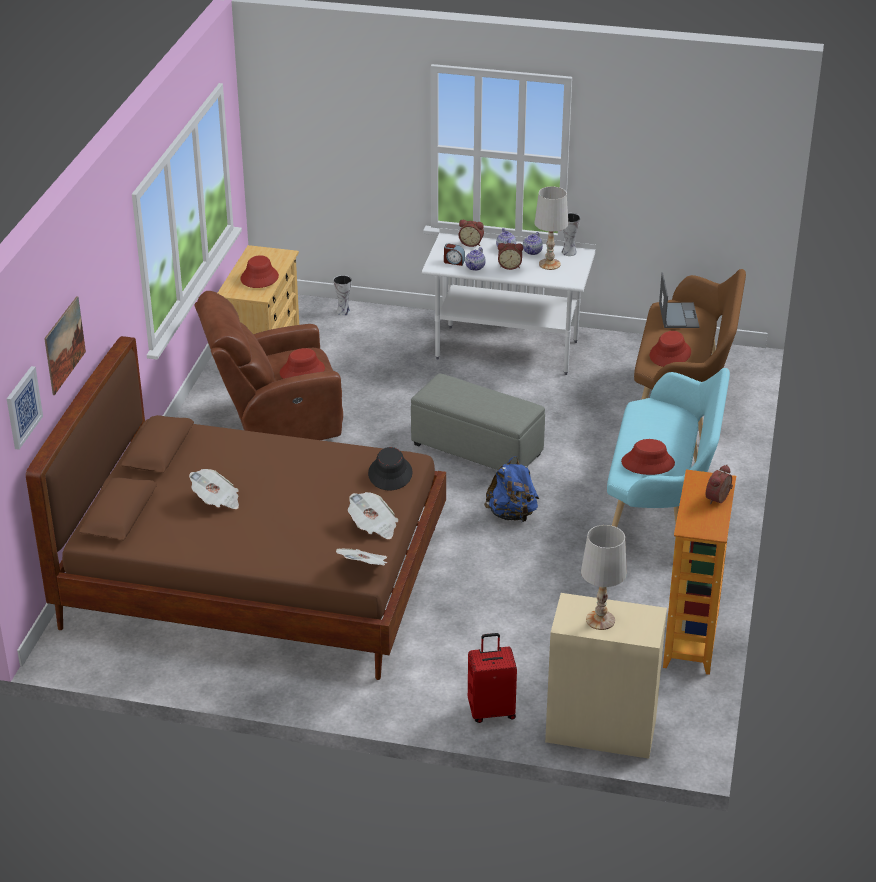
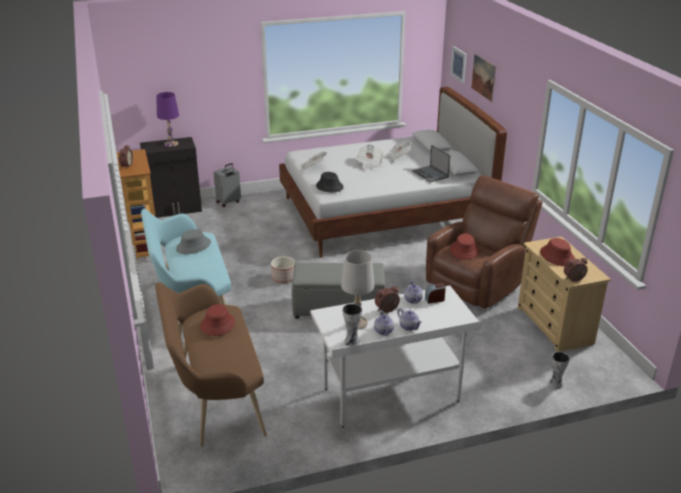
camera: 150 degrees right, 5 degrees down
brown bed [26,336,446,680] -> white bed [279,87,507,258]
newspaper [336,549,387,566] -> newspaper moved to [357,144,383,170]
alarm clock [459,220,484,247] -> alarm clock moved to [564,258,588,281]
red suitcase [468,633,517,723] -> grey suitcase [214,163,241,207]
blue backpack [484,456,539,522] -> planter [271,257,295,283]
beige cabinet [545,593,667,759] -> black cabinet [140,137,202,218]
white table lamp [581,525,627,630] -> purple table lamp [156,92,179,147]
red hat [621,439,675,475] -> grey hat [176,229,211,254]
laptop [659,272,699,328] -> laptop moved to [412,145,451,182]

